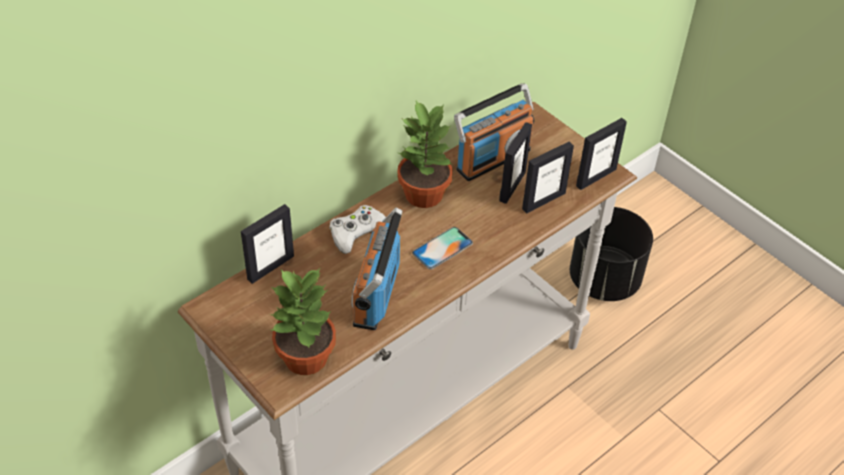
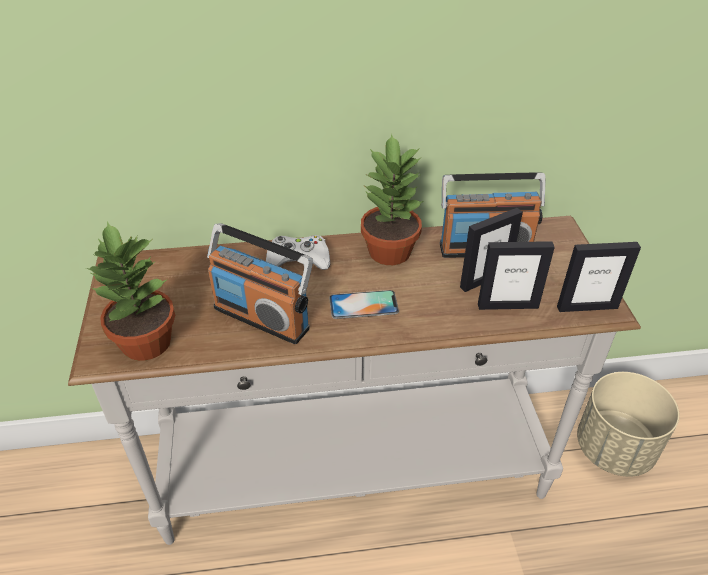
camera: 35 degrees right, 5 degrees down
picture frame [241,204,294,284] -> none
radio [351,207,403,330] -> radio turned 105 degrees counterclockwise [207,223,313,344]
black planter [570,207,653,301] -> beige planter [577,372,679,477]

